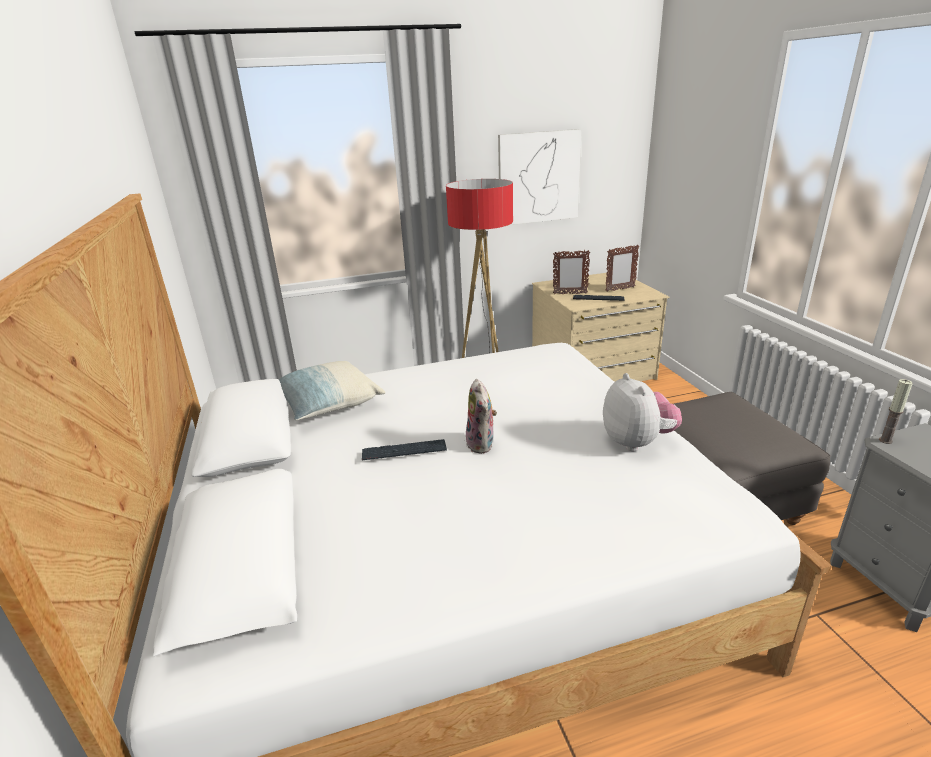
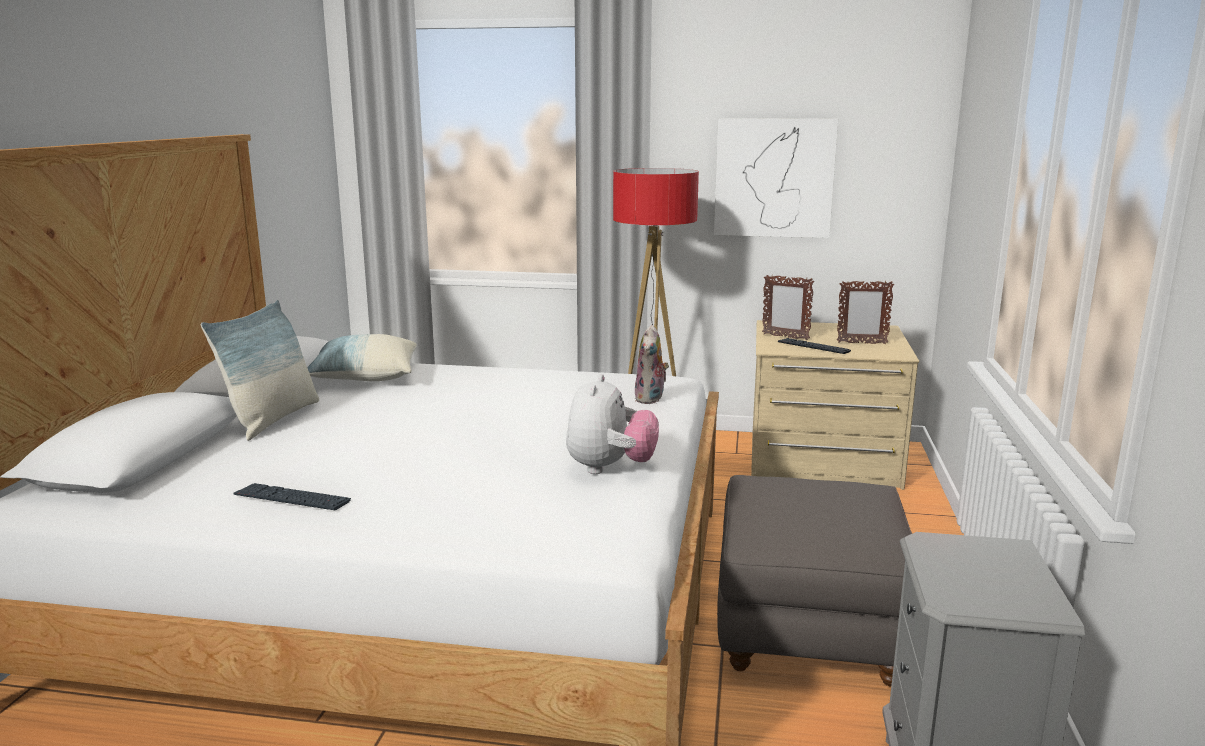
camera: 25 degrees right, 10 degrees down
keyboard [362,439,447,460] -> keyboard moved to [234,483,351,511]
plush toy [466,379,497,454] -> plush toy moved to [635,325,669,404]
candle [879,379,913,444] -> none
none -> pillow [201,300,319,441]

